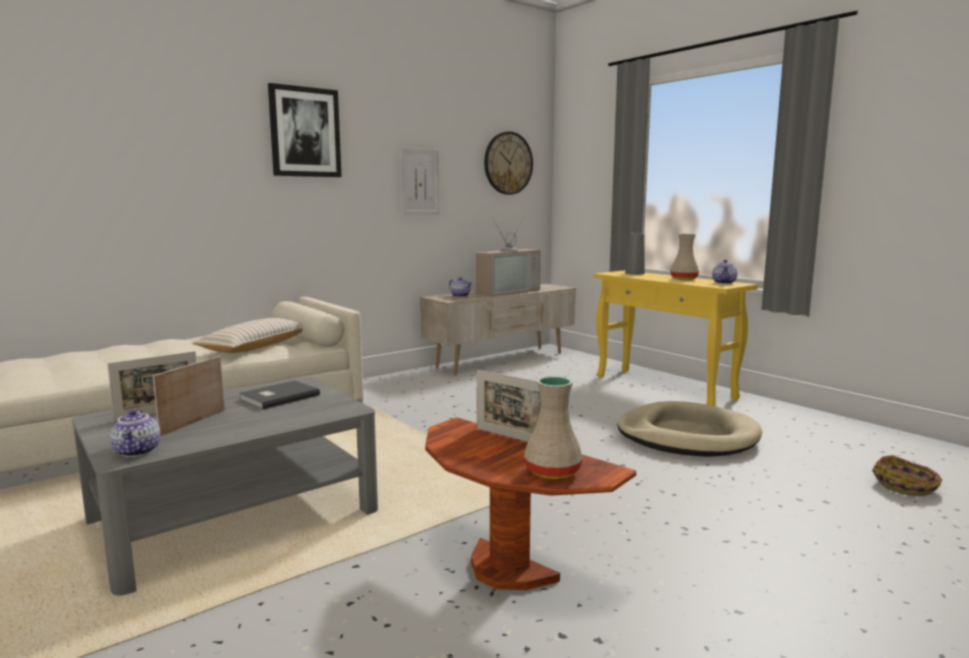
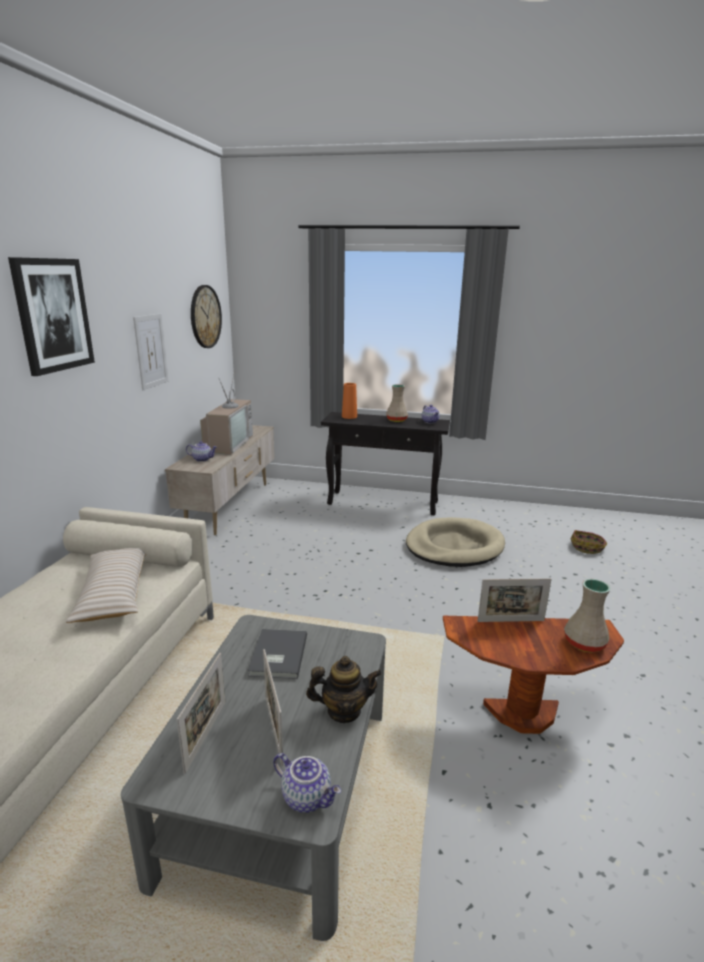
camera: 40 degrees left, 10 degrees up
yellow console table [594,270,758,406] -> black console table [321,412,450,515]
grey vase [625,233,645,275] -> orange vase [342,383,357,419]
none -> teapot [306,656,382,723]

